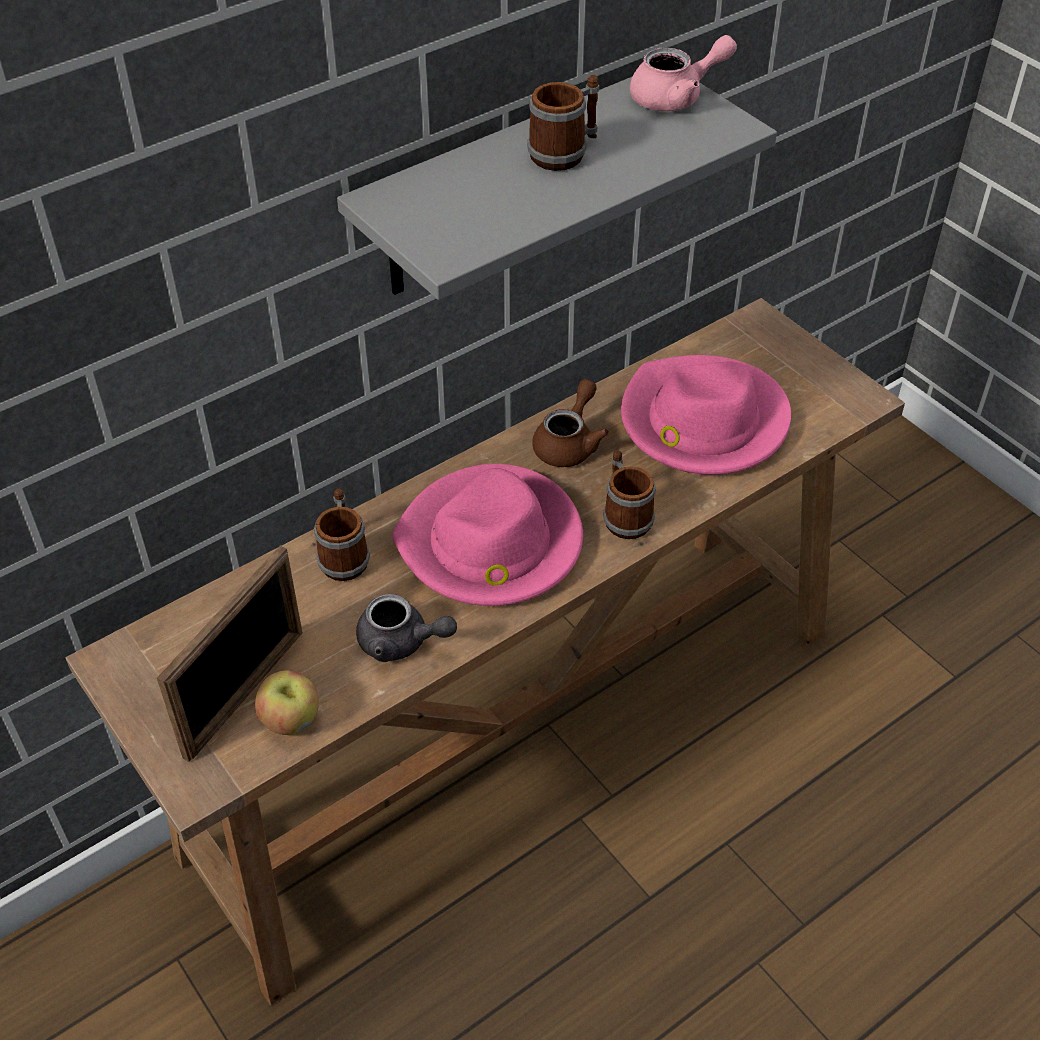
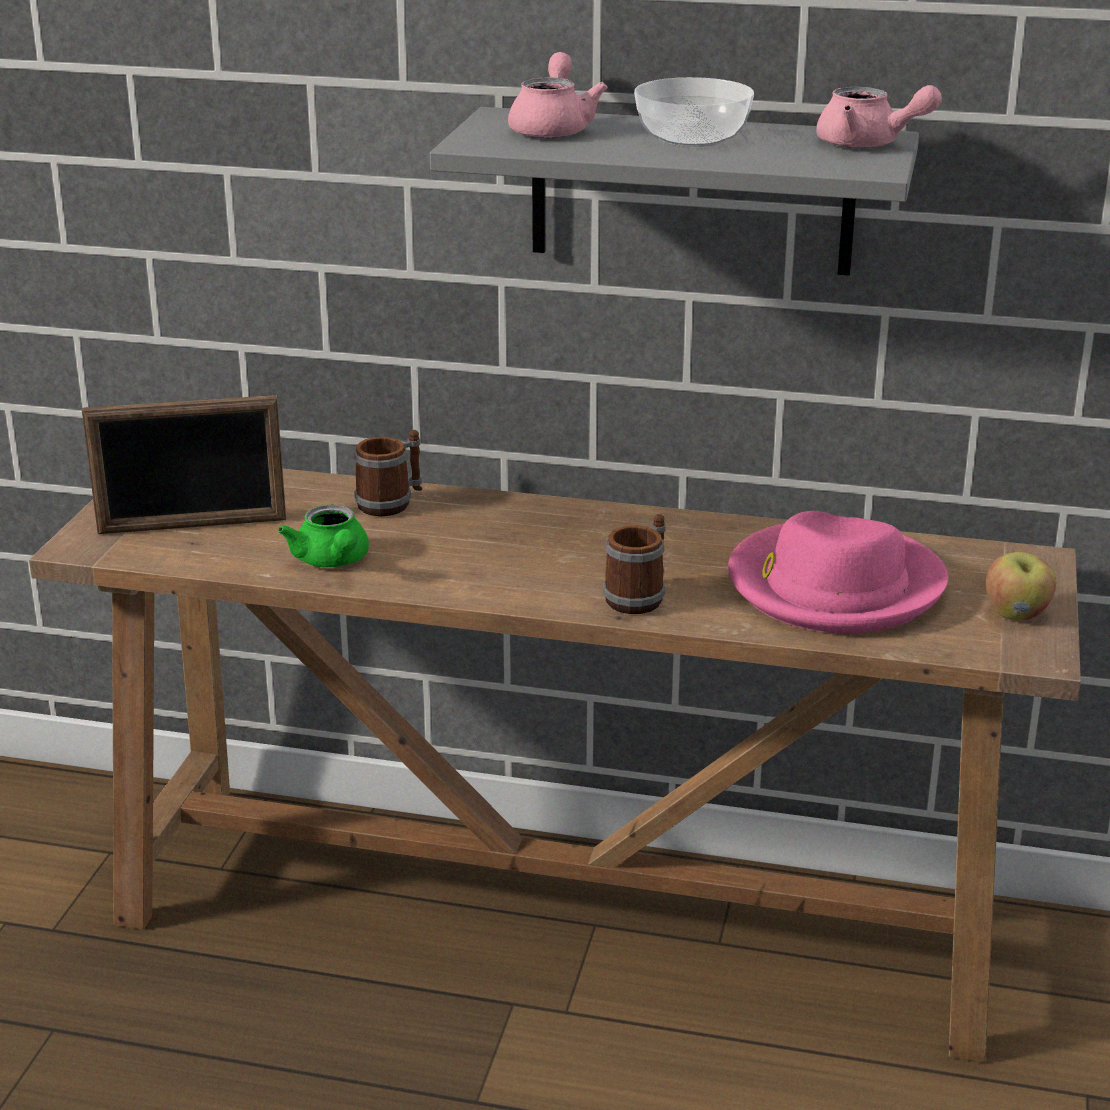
camera: 50 degrees right, 20 degrees down
apple [255,670,319,735] -> apple moved to [986,552,1056,621]
grey teapot [356,594,457,662] -> green teapot [278,505,369,567]
pink hat [392,464,583,606] -> none
mug [527,75,599,171] -> bowl [634,77,754,147]
brown teapot [532,379,609,467] -> none
none -> pink teapot [508,52,608,138]

